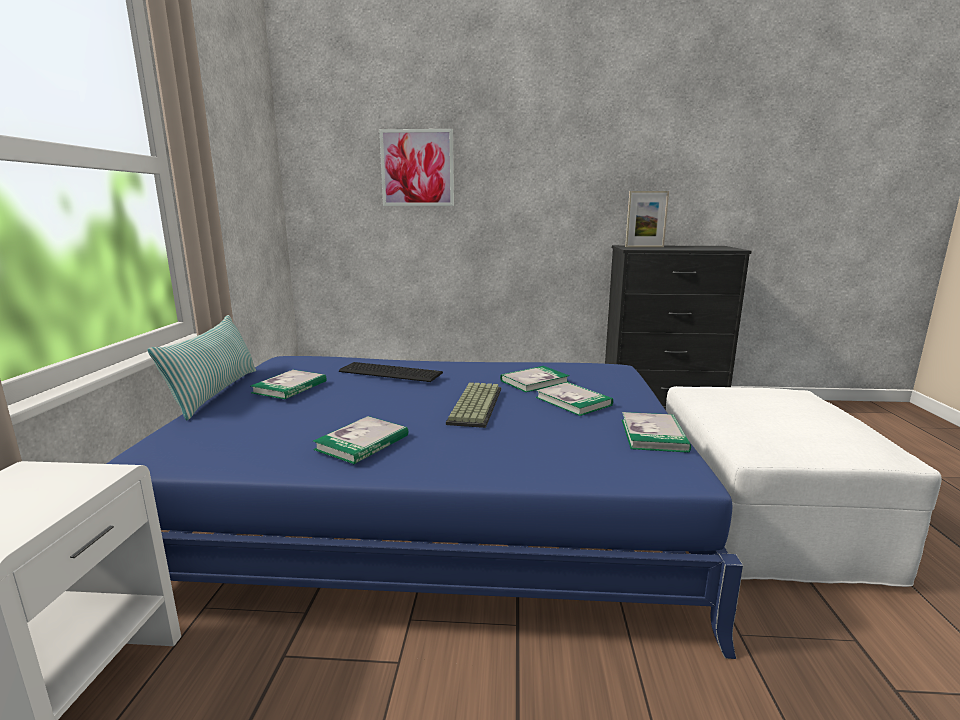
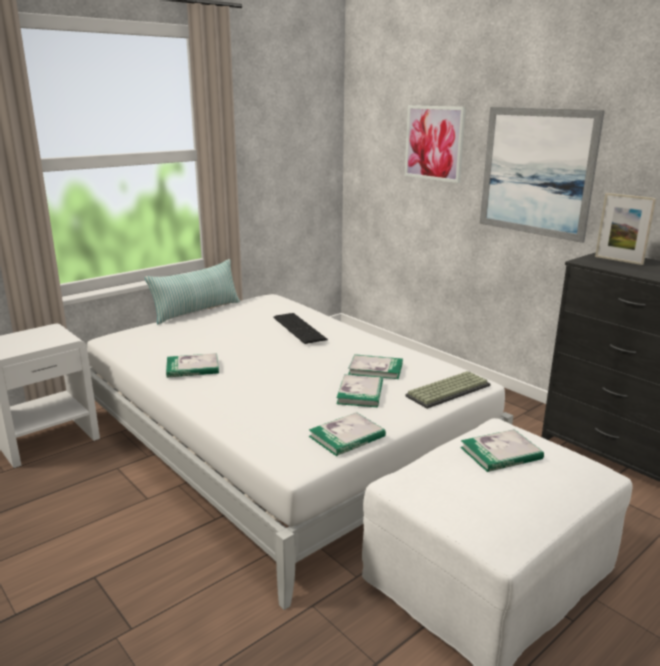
camera: 45 degrees right, 5 degrees up
blue bed [107,356,743,659] -> white bed [87,294,513,610]
book [251,370,327,399] -> book moved to [460,429,544,472]
keyboard [446,382,501,428] -> keyboard moved to [405,371,491,409]
none -> picture [480,107,605,243]

